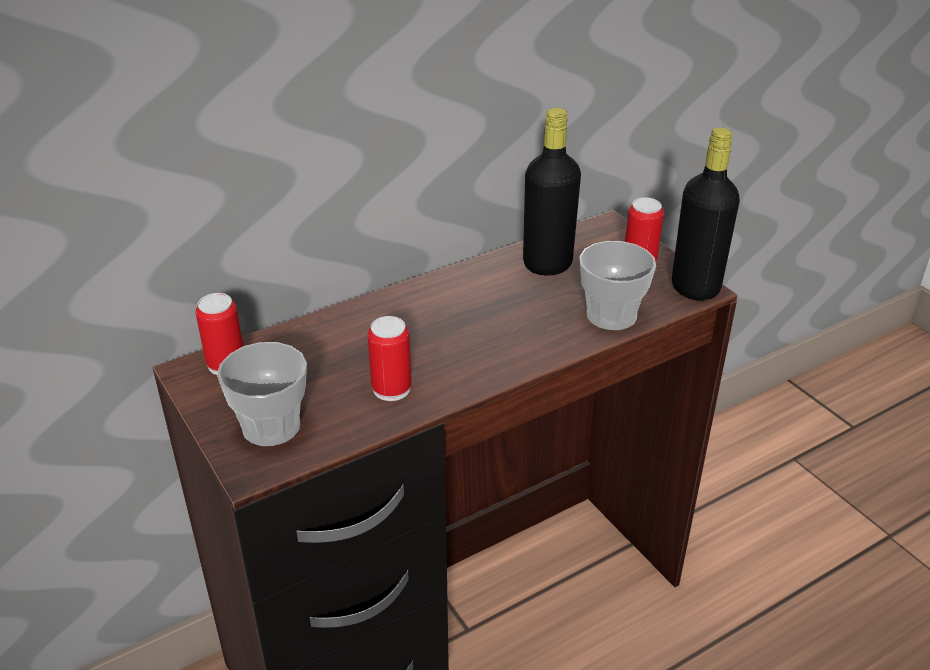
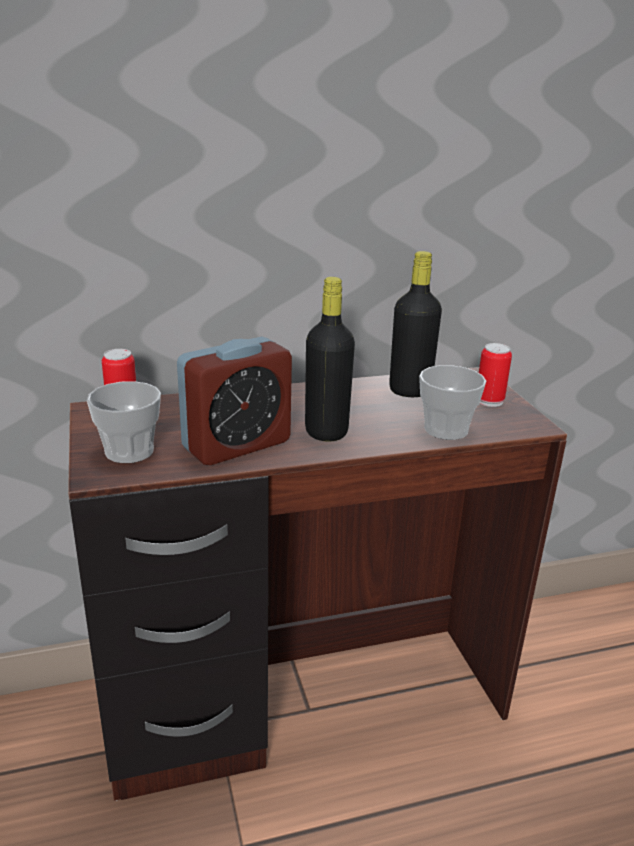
camera: 15 degrees right, 10 degrees down
can [368,316,411,401] -> alarm clock [177,337,292,465]
black bottle [672,127,740,301] -> black bottle moved to [305,277,355,441]

